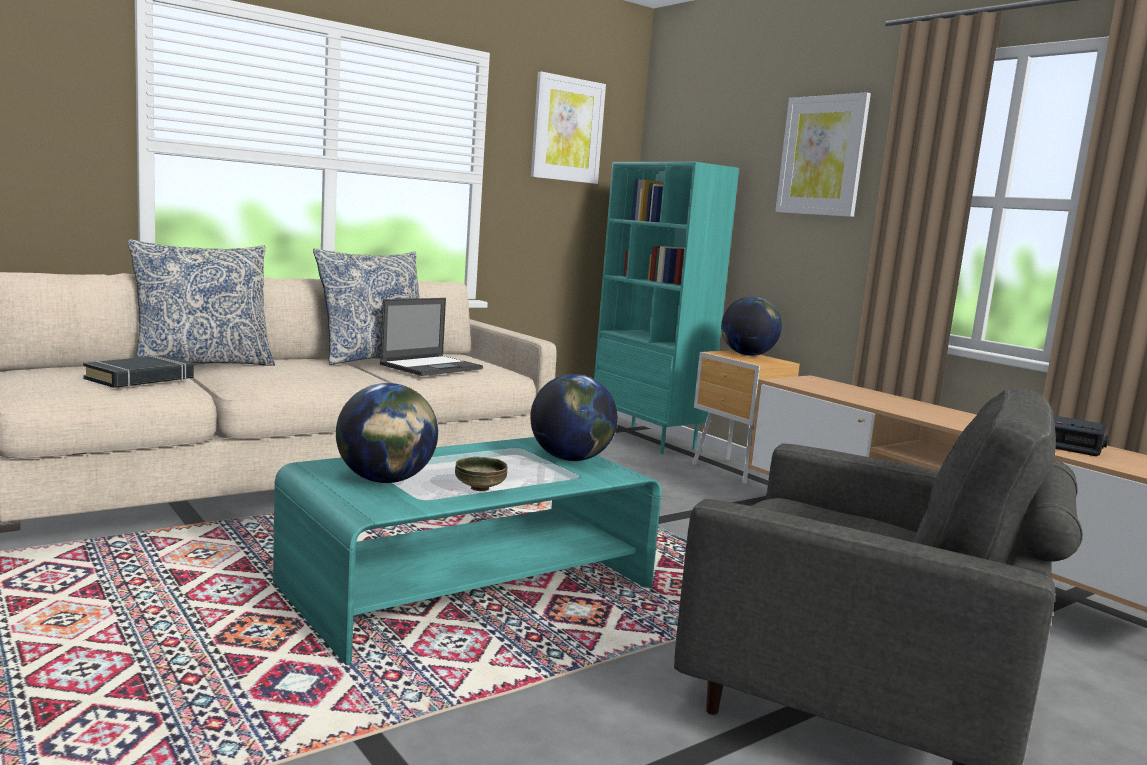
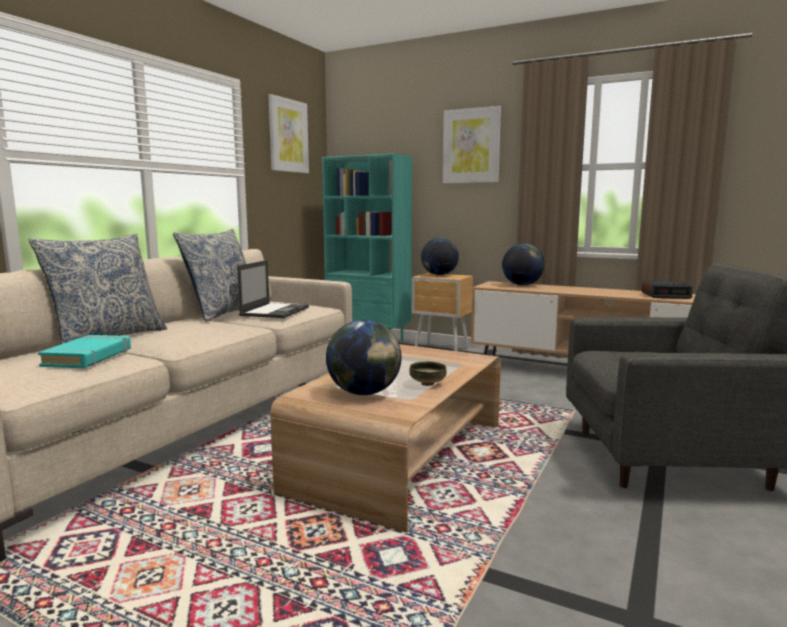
camera: 25 degrees left, 0 degrees up
black book [83,355,194,388] -> turquoise book [38,335,131,368]
turquoise coffee table [273,437,661,665] -> brown coffee table [270,344,501,533]
globe [530,374,618,461] -> globe moved to [502,244,545,285]

